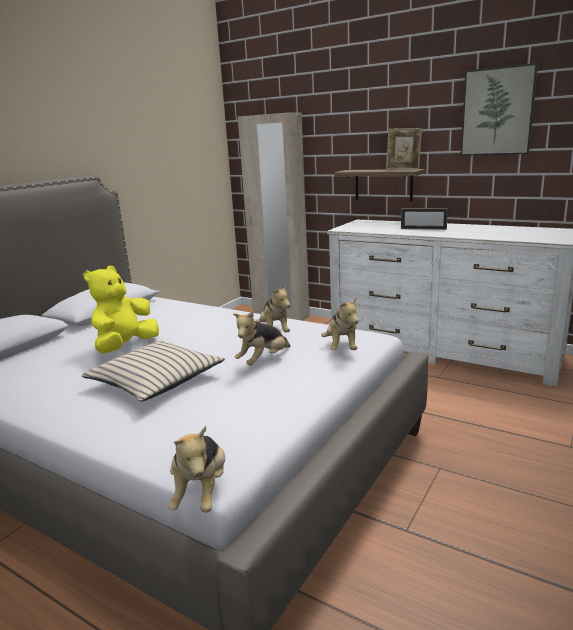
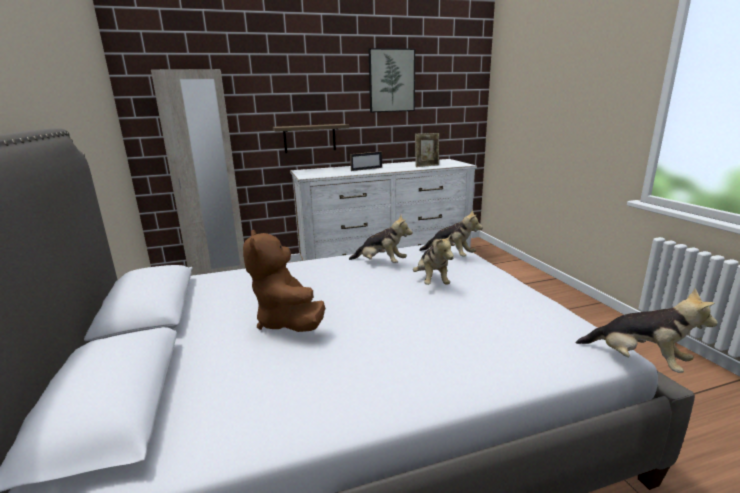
camera: 50 degrees left, 0 degrees up
beige pillow [81,341,225,401] -> none
yellow plush toy [83,266,159,353] -> brown plush toy [243,230,325,332]
picture frame [386,128,422,170] -> picture frame moved to [415,133,439,167]

